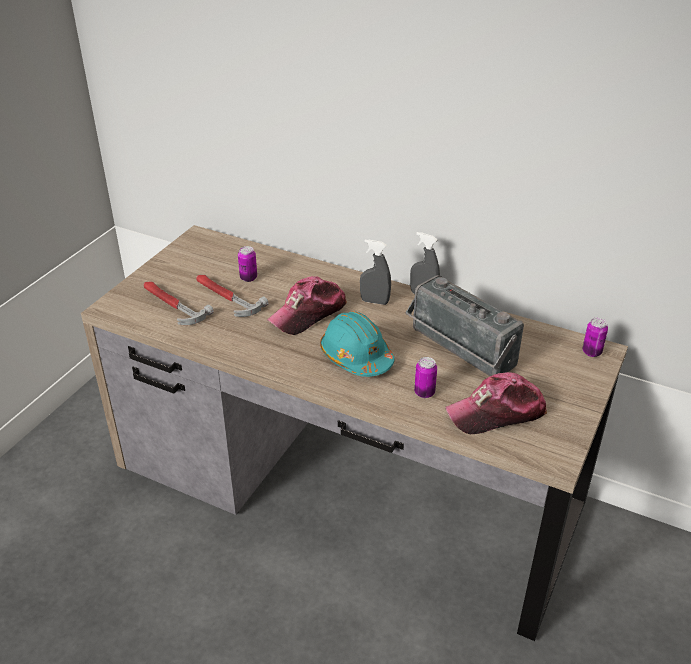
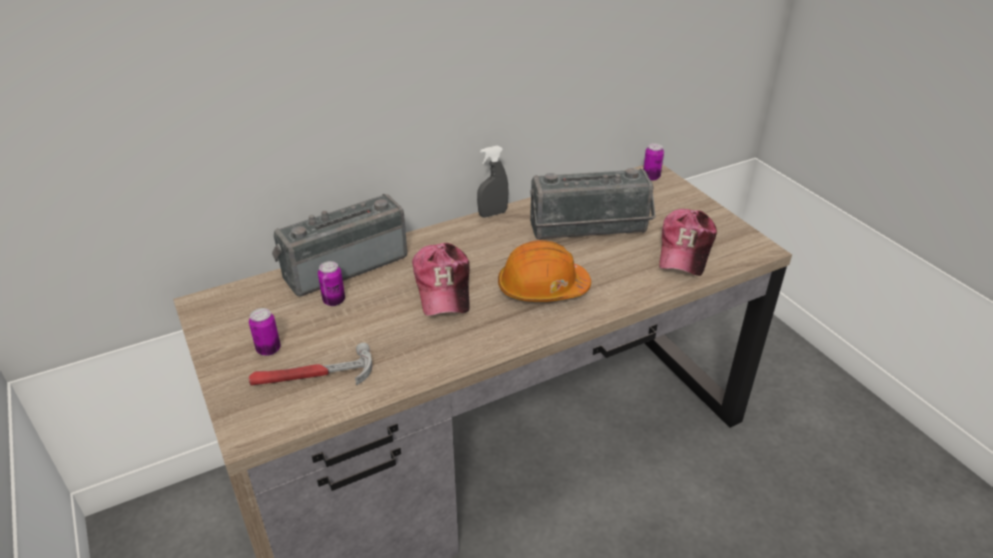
camera: 55 degrees left, 0 degrees up
hammer [196,275,269,317] -> none
turquoise hard hat [320,311,395,377] -> orange hard hat [498,240,591,302]
grey spray bottle [360,240,391,305] -> none
can [414,357,437,398] -> can moved to [249,308,281,356]
none -> radio [272,194,407,296]

